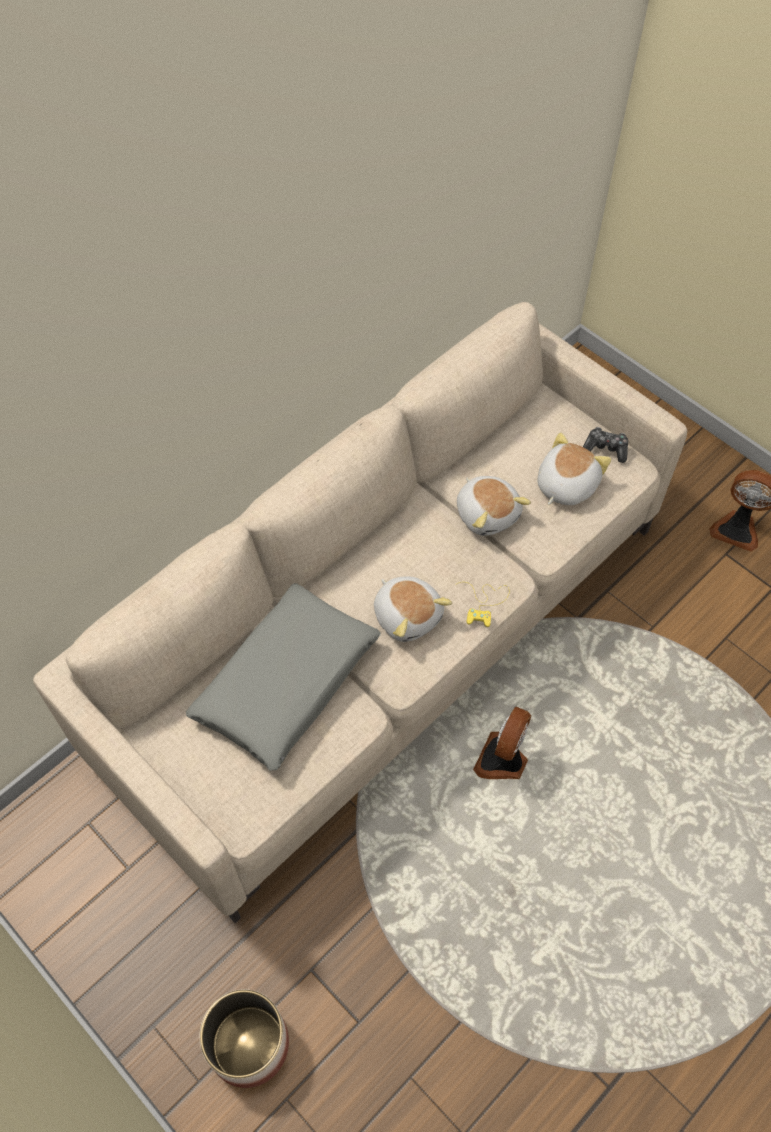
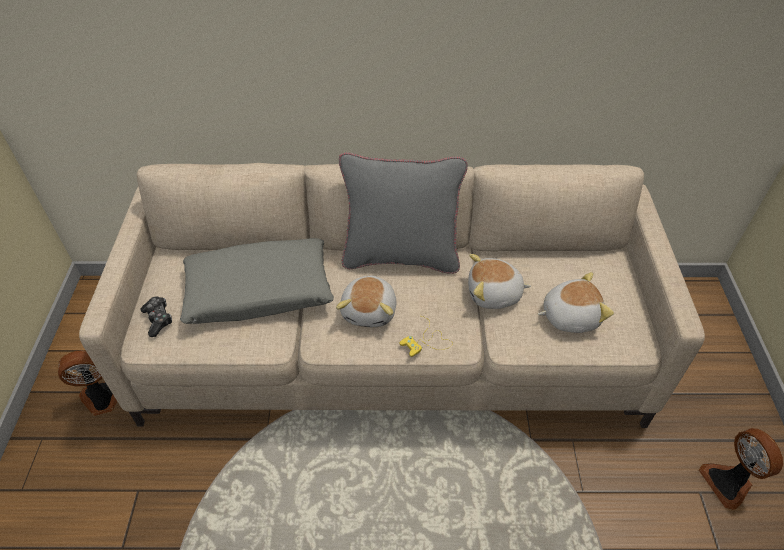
camera: 45 degrees right, 10 degrees down
planter [199,989,289,1088] -> none
plush toy [457,476,531,536] -> plush toy turned 75 degrees clockwise [468,254,531,309]
fan [473,706,531,779] -> fan moved to [58,350,117,416]
game controller [583,427,628,463] -> game controller moved to [141,296,172,337]
none -> grey pillow [339,152,468,274]

